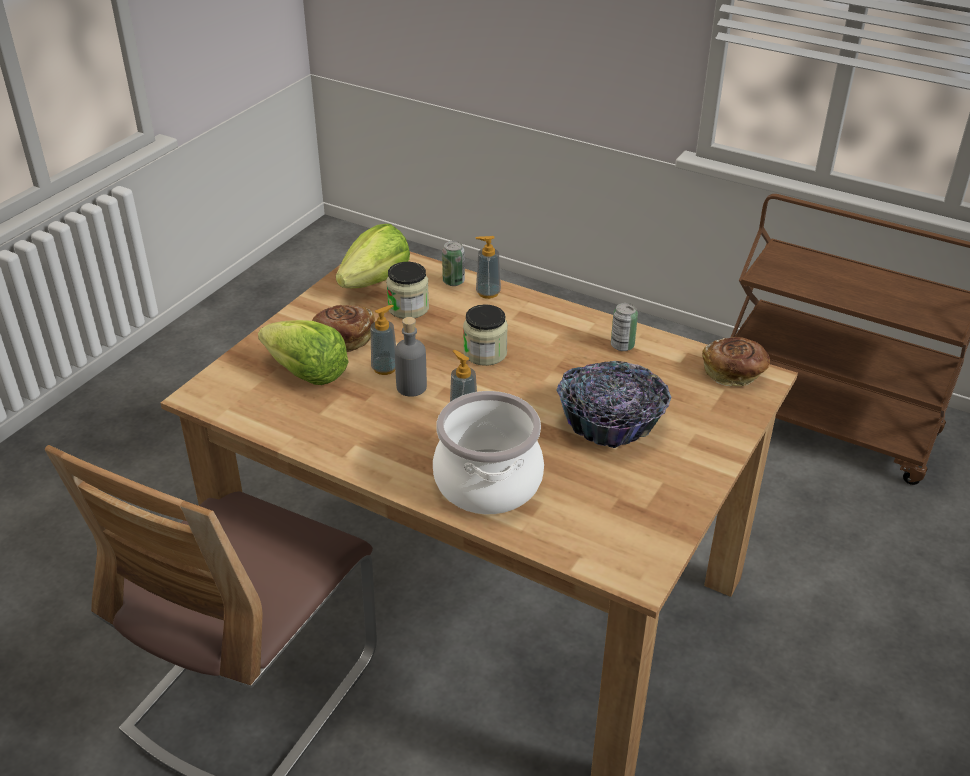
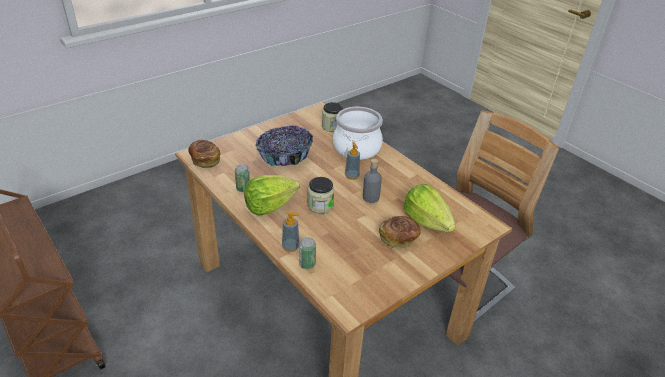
camera: 160 degrees left, 0 degrees up
lettuce [336,224,410,288] -> lettuce moved to [244,175,300,216]
soap dispenser [371,305,396,375] -> none
jar [386,262,429,319] -> jar moved to [322,102,343,132]

